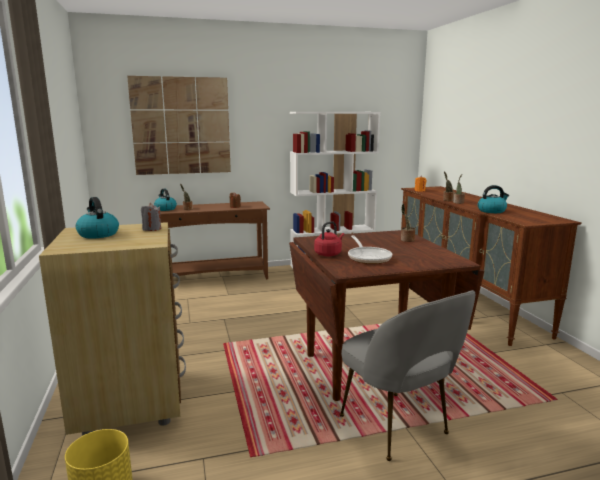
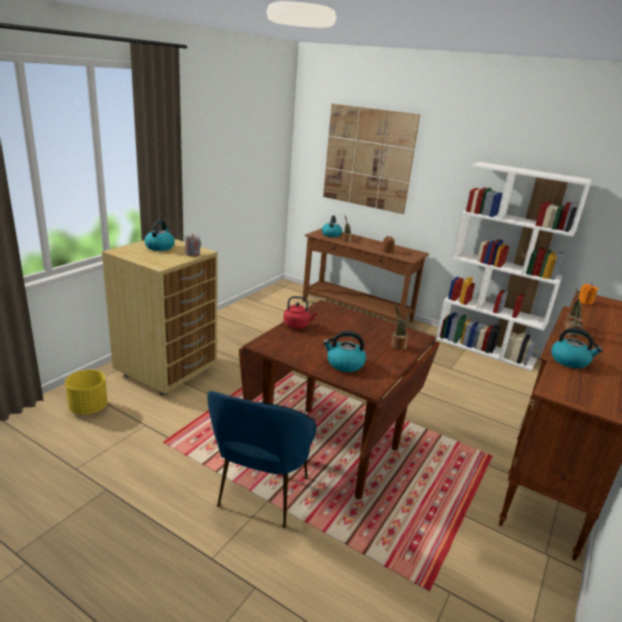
camera: 45 degrees right, 10 degrees up
grey chair [340,290,475,461] -> blue chair [207,391,316,528]
frying pan [348,235,392,264] -> none
none -> kettle [323,331,366,372]

